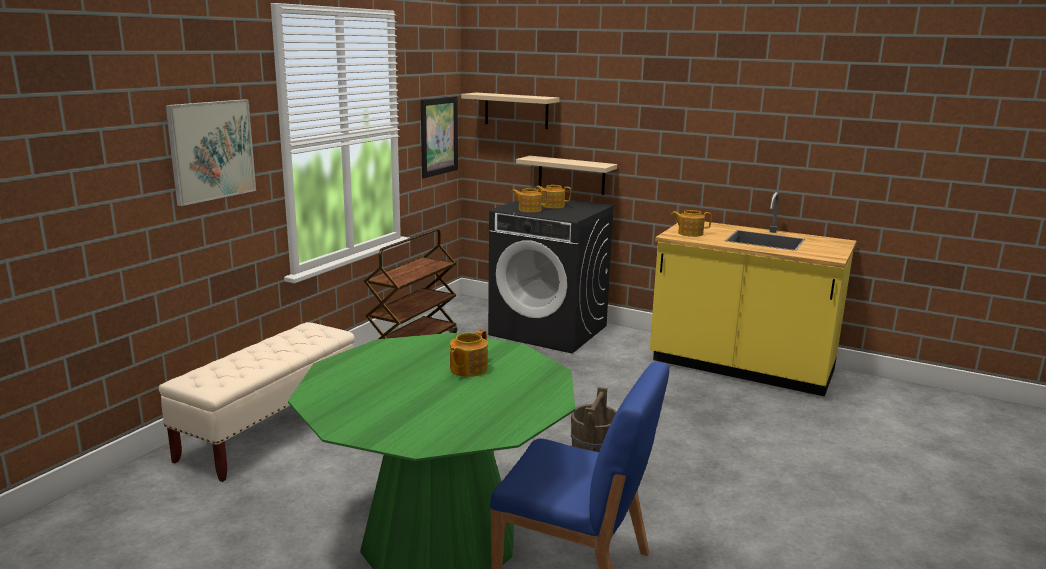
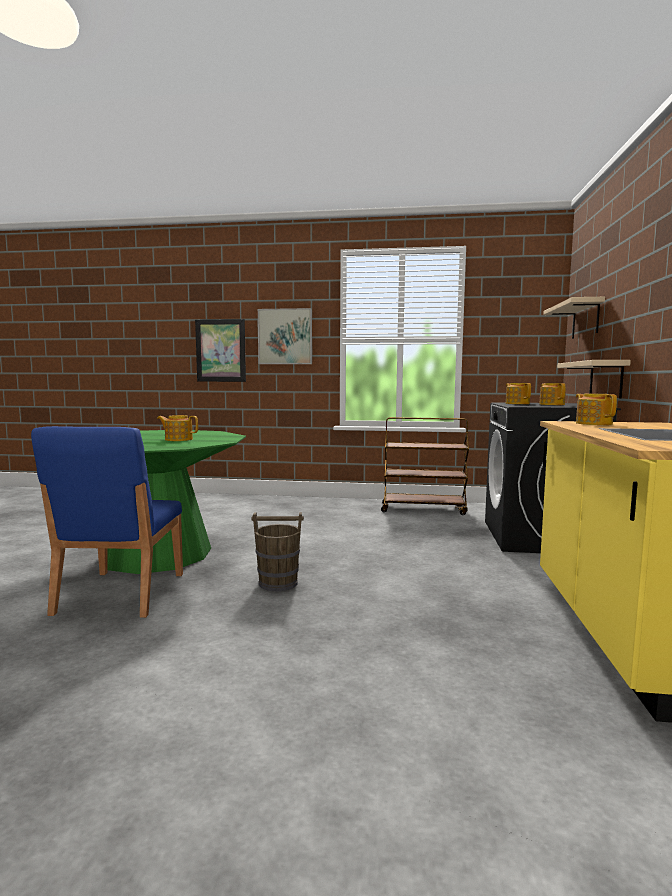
camera: 70 degrees right, 10 degrees down
beige bench [159,322,355,482] -> none
picture [421,96,458,178] -> picture moved to [195,319,246,382]

